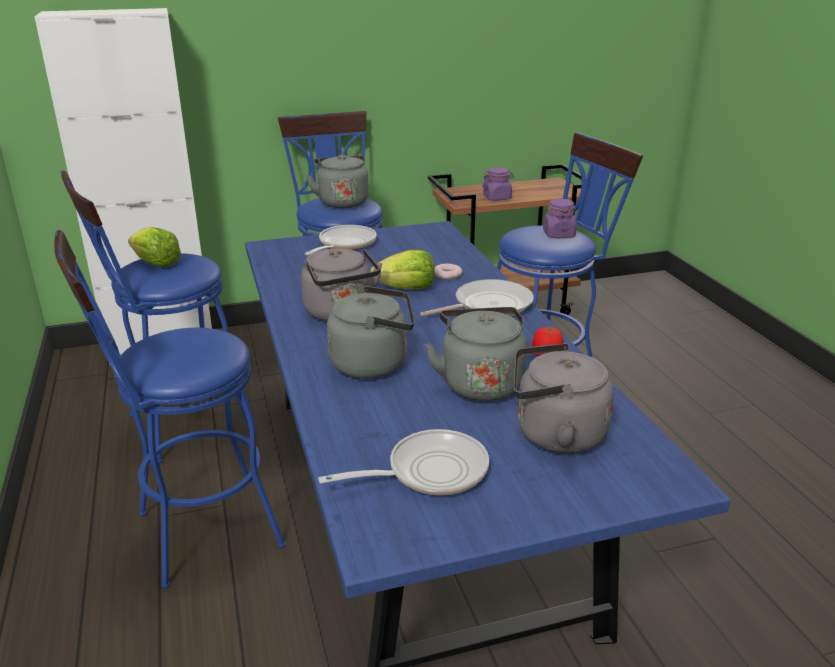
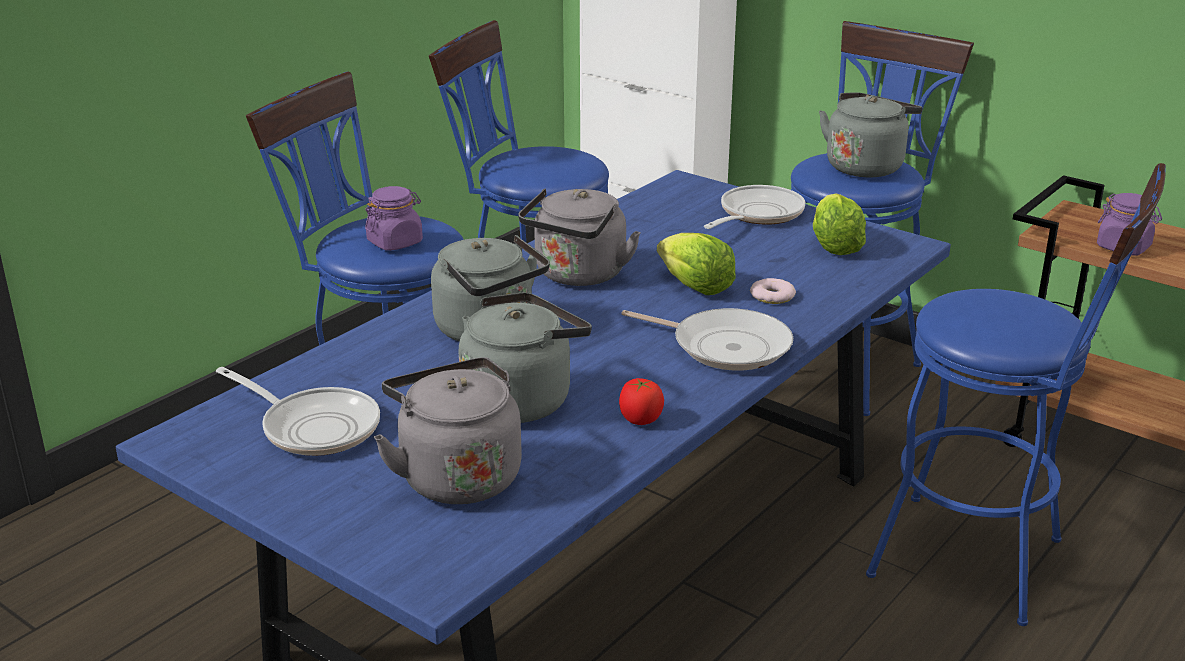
camera: 55 degrees right, 0 degrees up
lettuce [128,227,181,268] -> lettuce moved to [813,193,866,255]
frying pan [305,225,377,255] -> frying pan turned 45 degrees counterclockwise [704,185,805,229]
purple jar [543,199,577,238] -> purple jar moved to [365,186,423,251]

